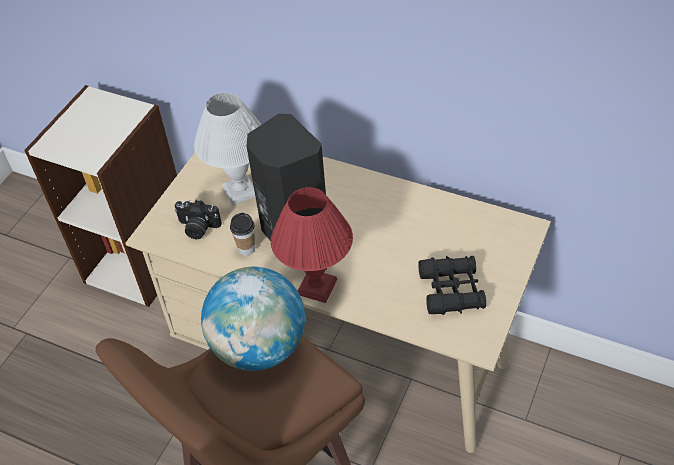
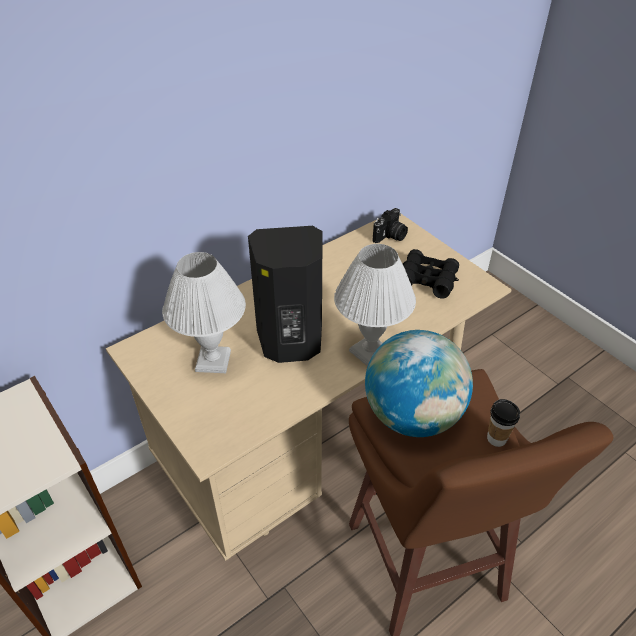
camera: 65 degrees left, 5 degrees down
camera [174,200,222,239] -> camera moved to [372,208,408,243]
cup [230,213,255,256] -> cup moved to [487,399,520,447]
red table lamp [271,187,353,303] -> white table lamp [334,244,416,366]

